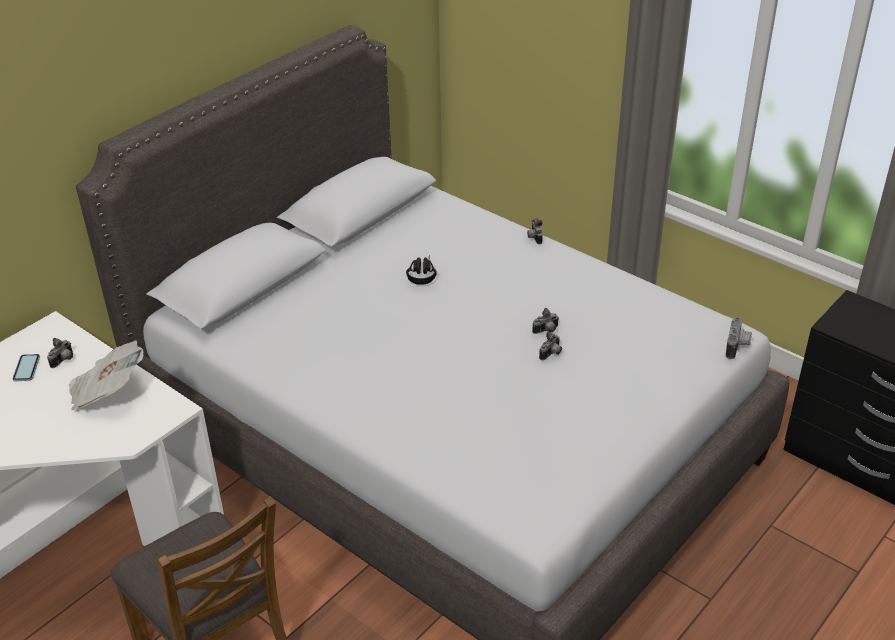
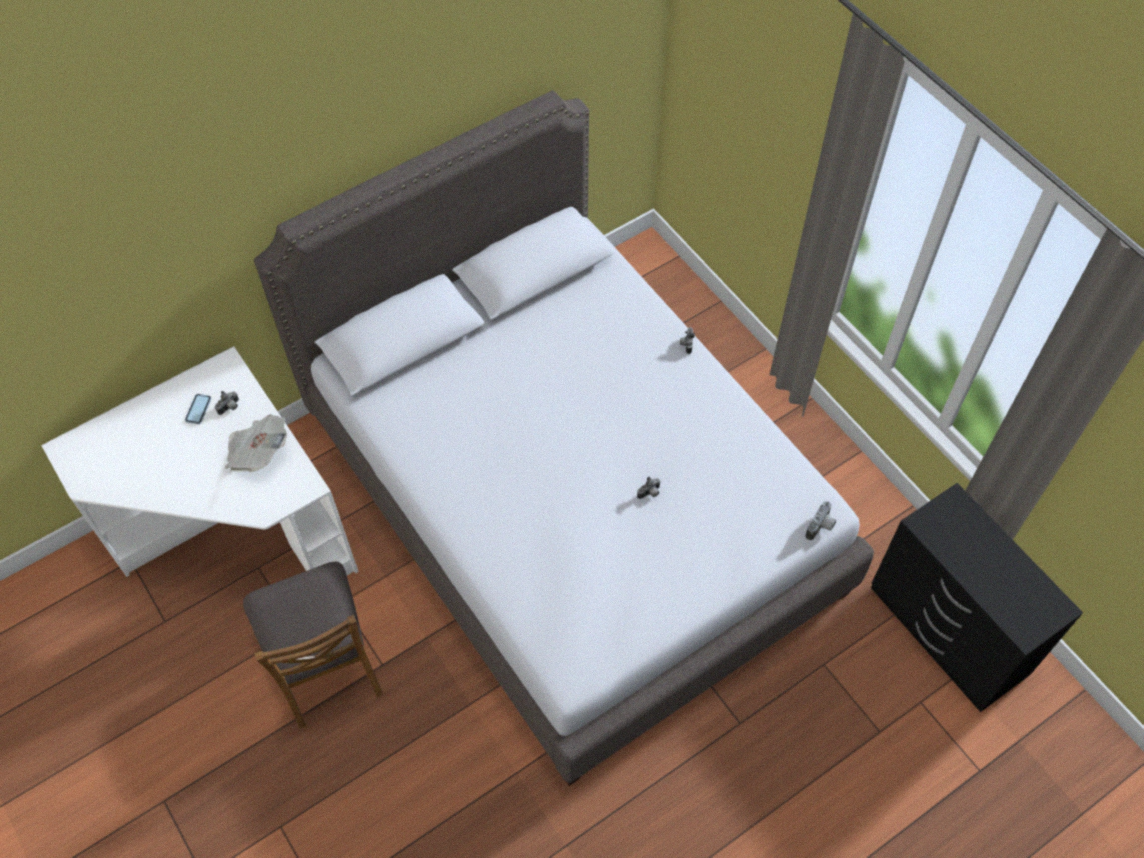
camera: 15 degrees right, 20 degrees up
black headphones [406,255,436,285] -> none
camera [532,308,559,334] -> none

